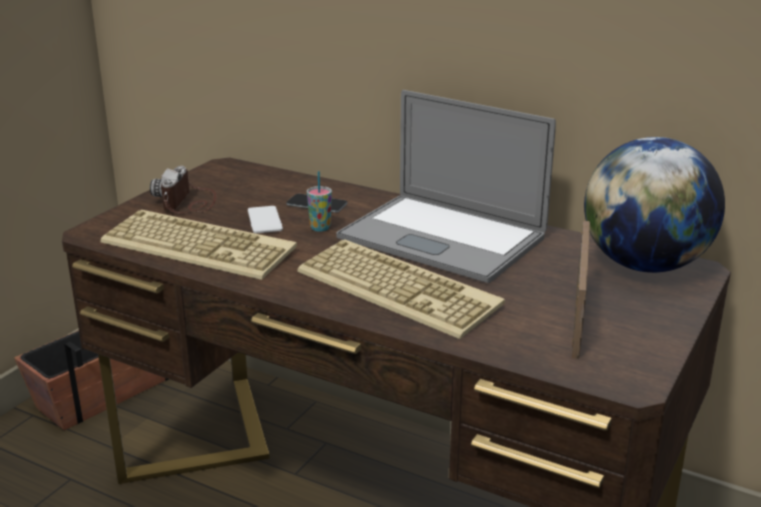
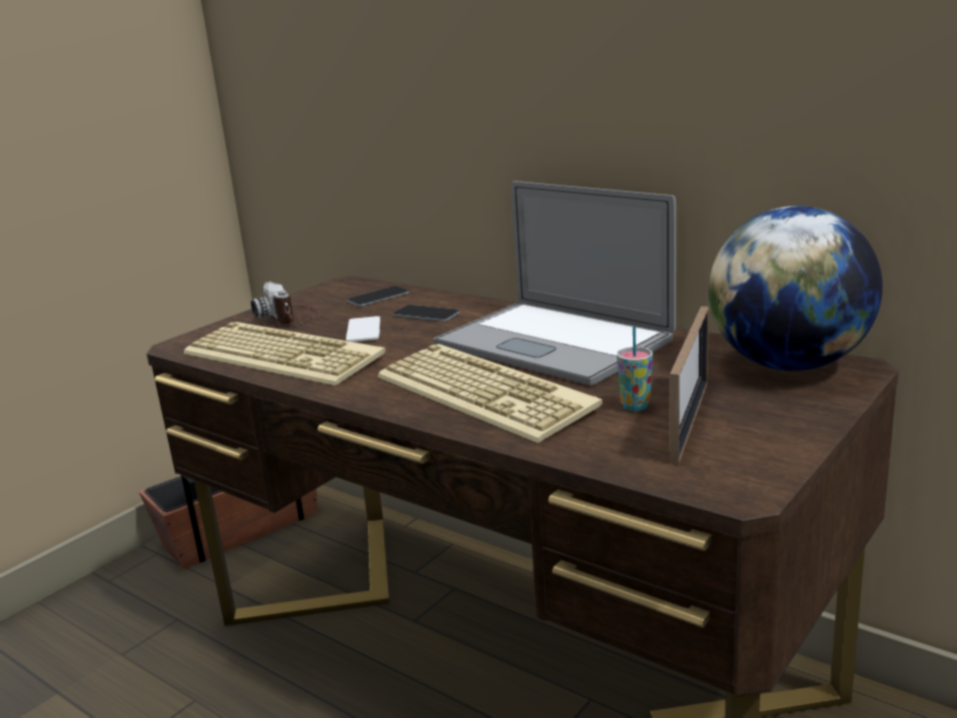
camera: 10 degrees right, 5 degrees down
camera [150,166,217,214] -> camera turned 45 degrees counterclockwise [251,282,323,324]
cup [307,171,332,232] -> cup moved to [617,326,653,411]
none -> phone [347,286,409,306]

